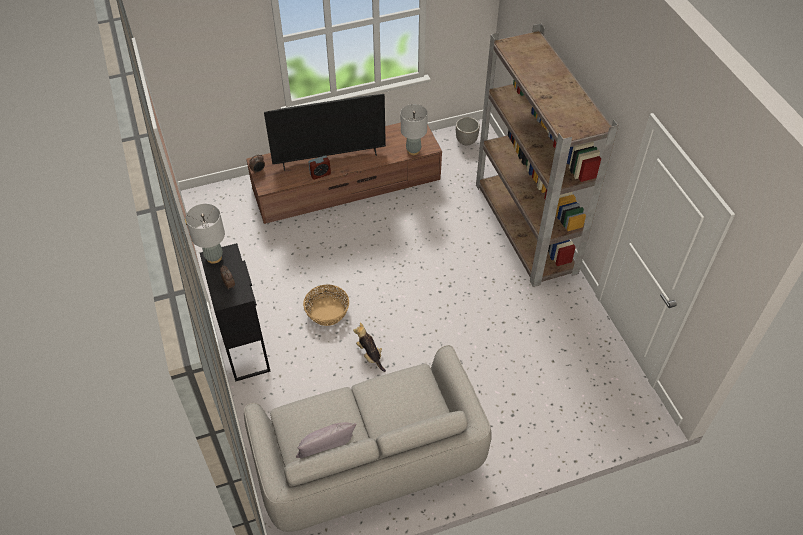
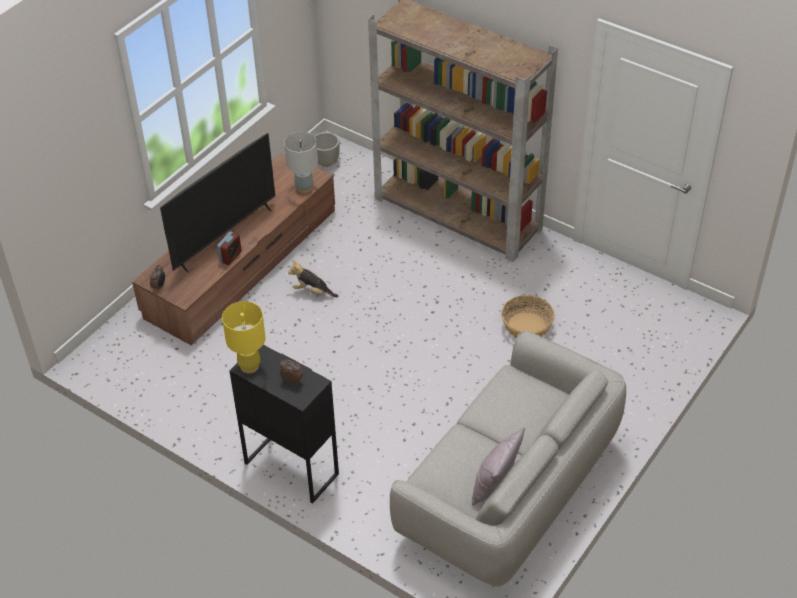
camera: 35 degrees left, 5 degrees down
grey table lamp [186,204,225,264] -> yellow table lamp [222,301,266,374]
basket [303,284,349,326] -> basket moved to [502,295,555,338]
plush toy [353,323,386,372] -> plush toy moved to [288,260,338,297]

